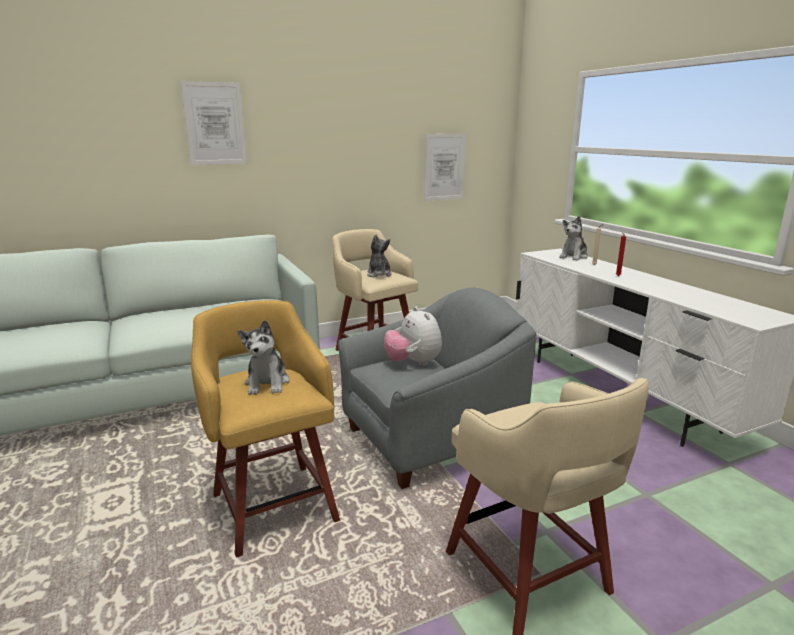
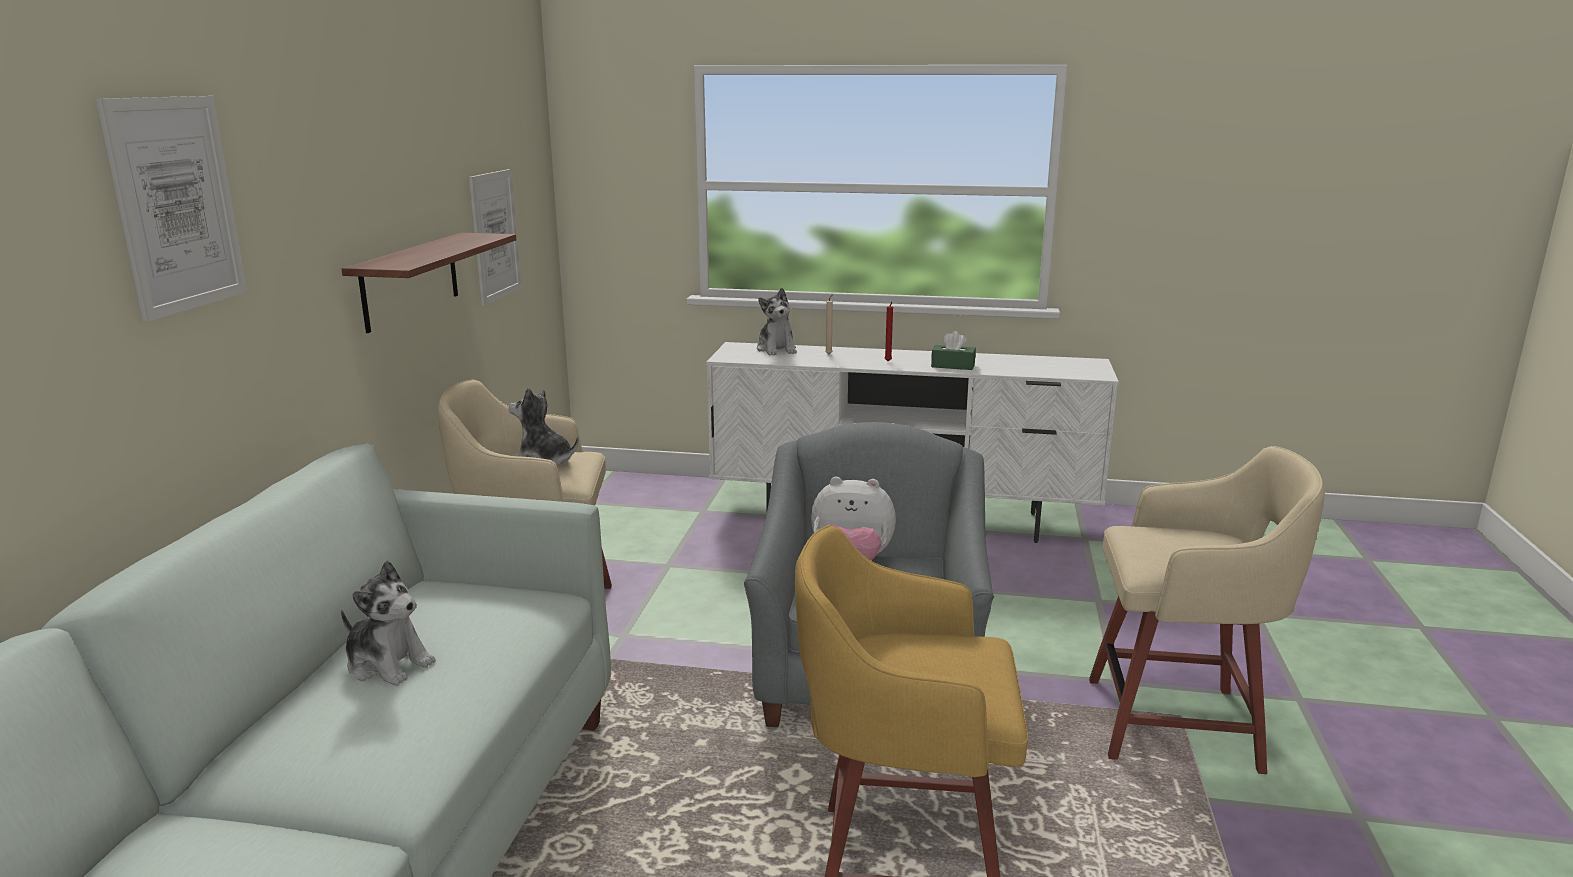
camera: 55 degrees left, 0 degrees up
plush toy [238,320,290,395] -> plush toy moved to [341,561,436,686]
none -> shelf [341,233,516,333]
none -> green tissue box [931,331,976,370]

